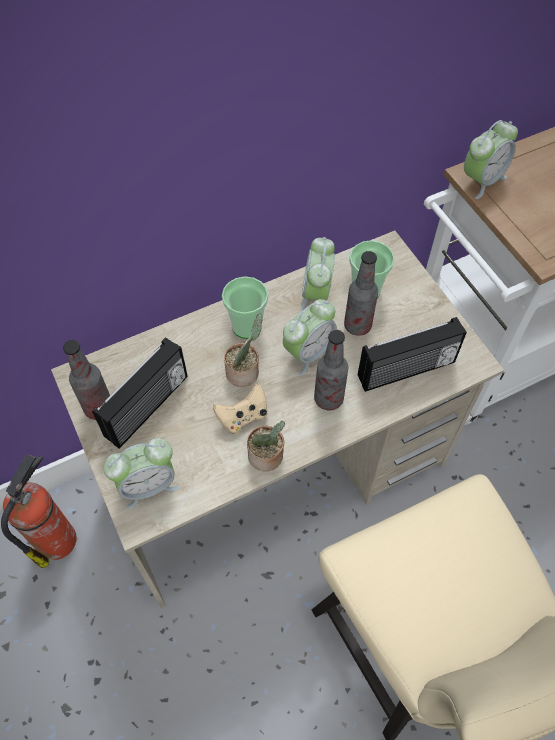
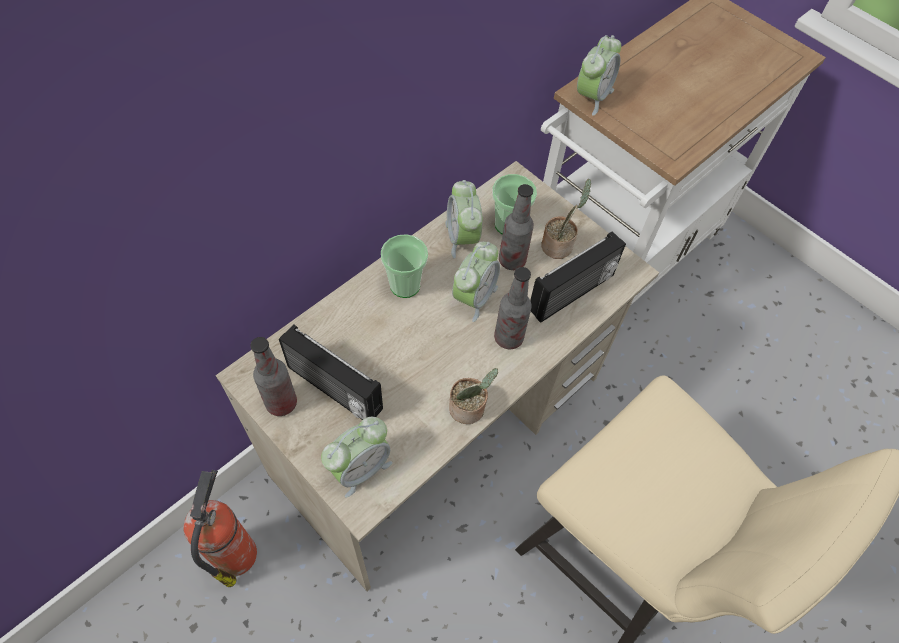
camera: 20 degrees left, 0 degrees up
radio [92,337,187,449] -> radio turned 105 degrees clockwise [279,325,383,420]
beige game controller [213,383,268,434] -> none
potted plant [224,313,262,387] -> potted plant moved to [541,179,591,259]

